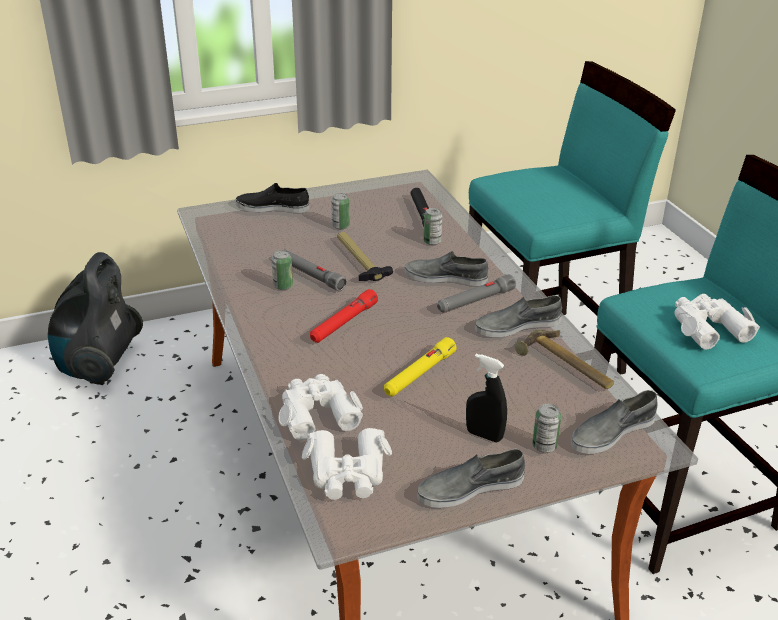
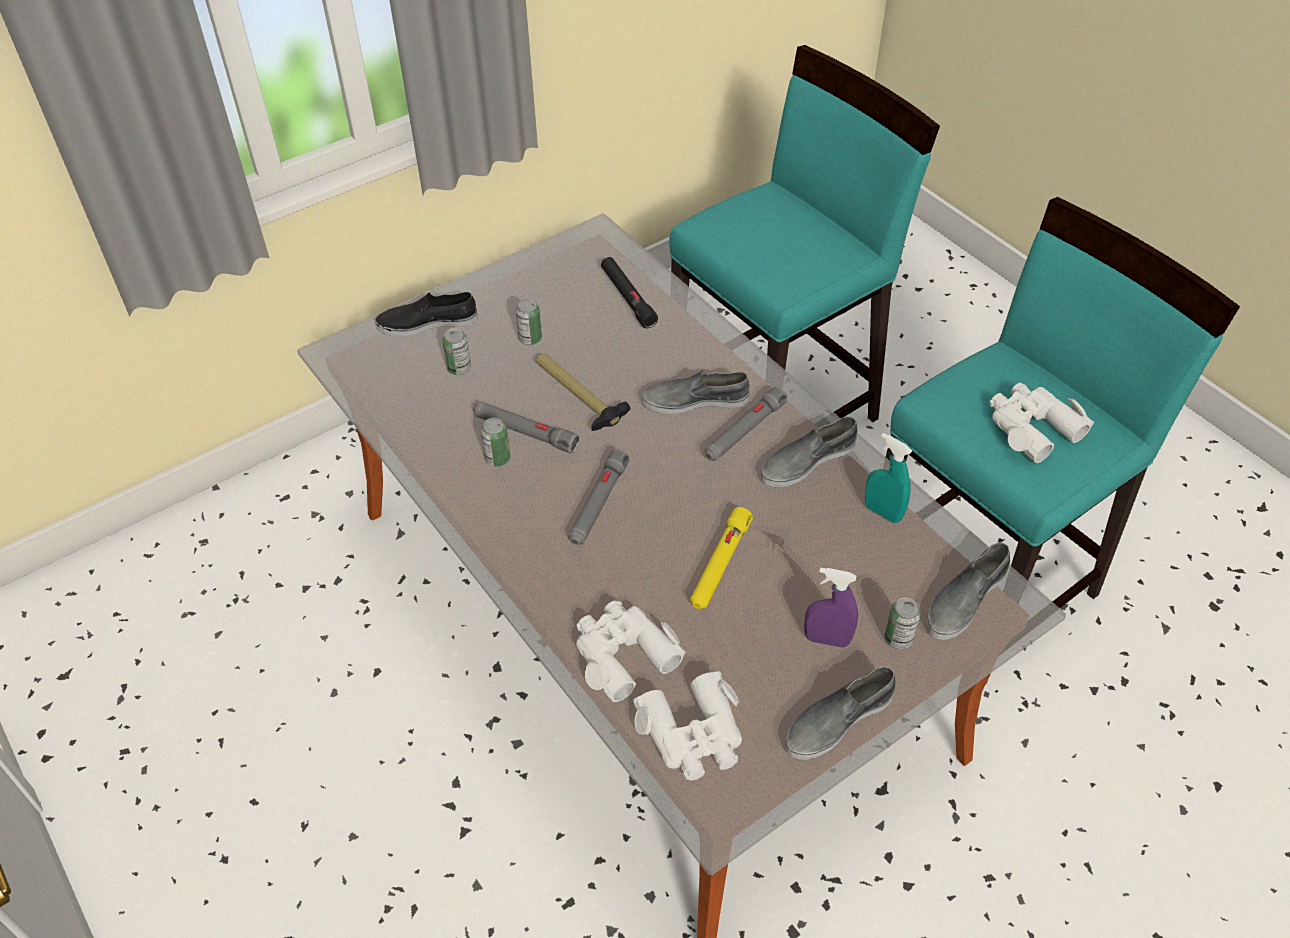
camera: 15 degrees left, 15 degrees up
vacuum cleaner [47,252,143,385] -> none
red flashlight [310,289,378,343] -> grey flashlight [568,449,630,545]
can [423,208,443,245] -> can moved to [442,328,471,375]
black spray bottle [466,354,507,442] -> purple spray bottle [804,567,858,648]
hammer [514,330,614,389] -> turquoise spray bottle [865,433,912,523]

